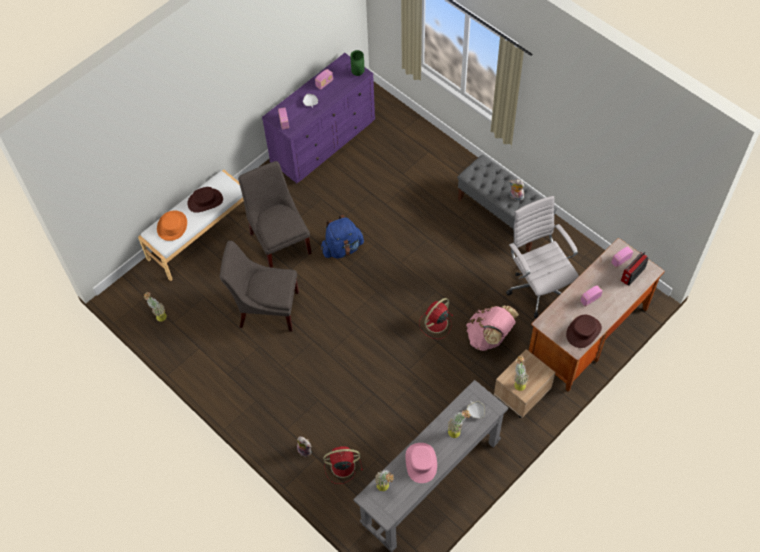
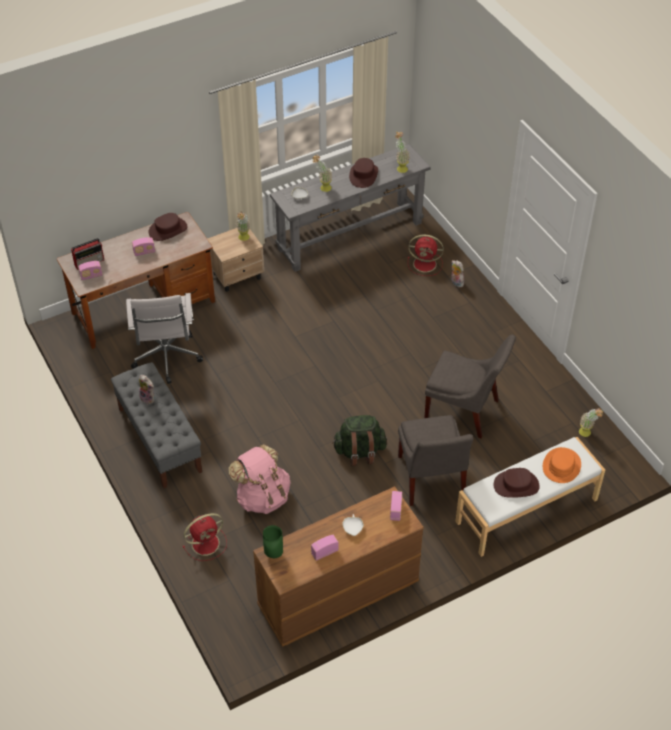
camera: 165 degrees left, 10 degrees down
purple dresser [262,53,375,183] -> brown dresser [253,486,423,647]
blue backpack [321,214,364,259] -> green backpack [332,415,387,466]
pink hat [405,443,437,483] -> brown hat [349,158,378,188]
red fan [419,298,453,339] -> red fan moved to [183,513,227,561]
pink backpack [466,306,519,351] -> pink backpack moved to [228,444,291,514]

